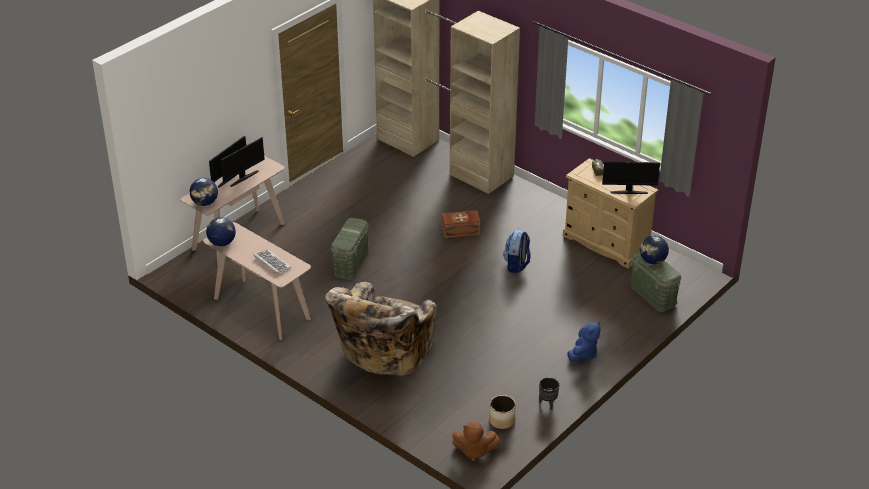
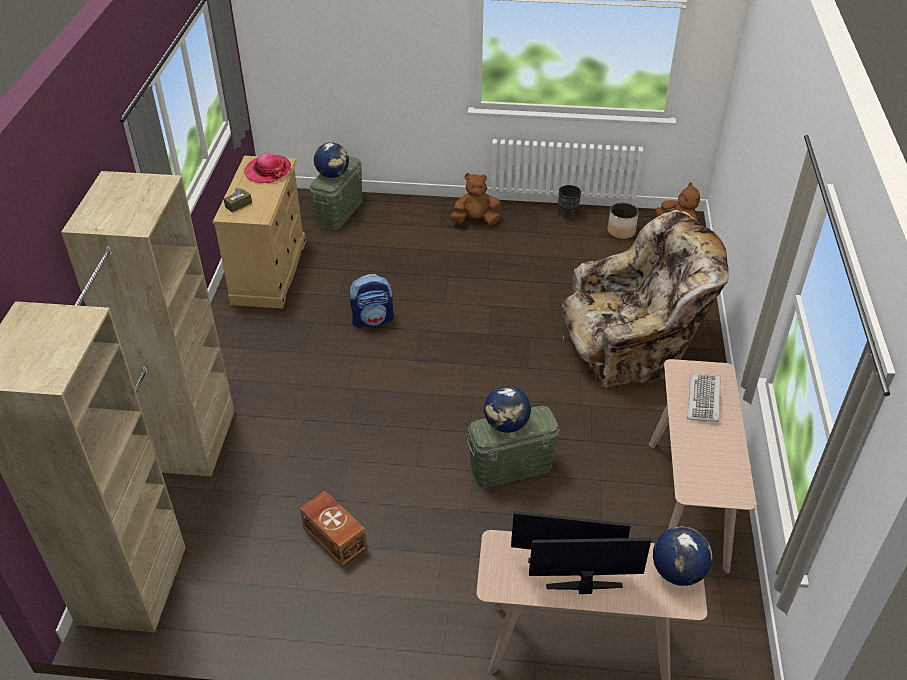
camera: 125 degrees left, 5 degrees up
globe [206,217,236,246] -> globe moved to [484,386,531,433]
brown storage box [442,210,480,238] -> brown storage box moved to [300,491,367,566]
blue plush toy [567,322,601,362] -> brown plush toy [450,173,500,225]
monitor [602,161,660,194] -> hat [244,153,291,183]

